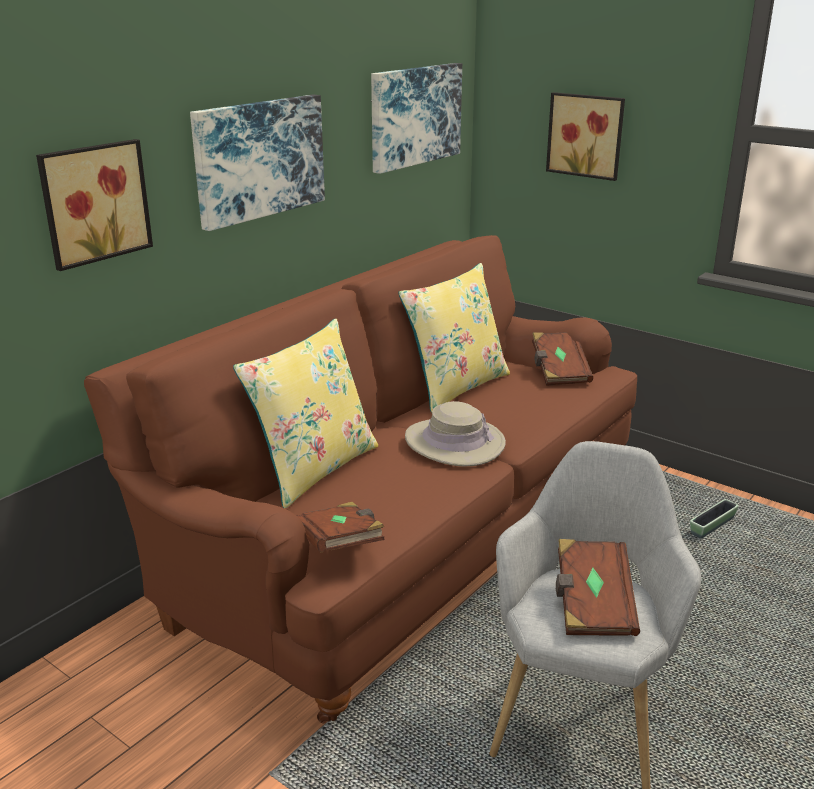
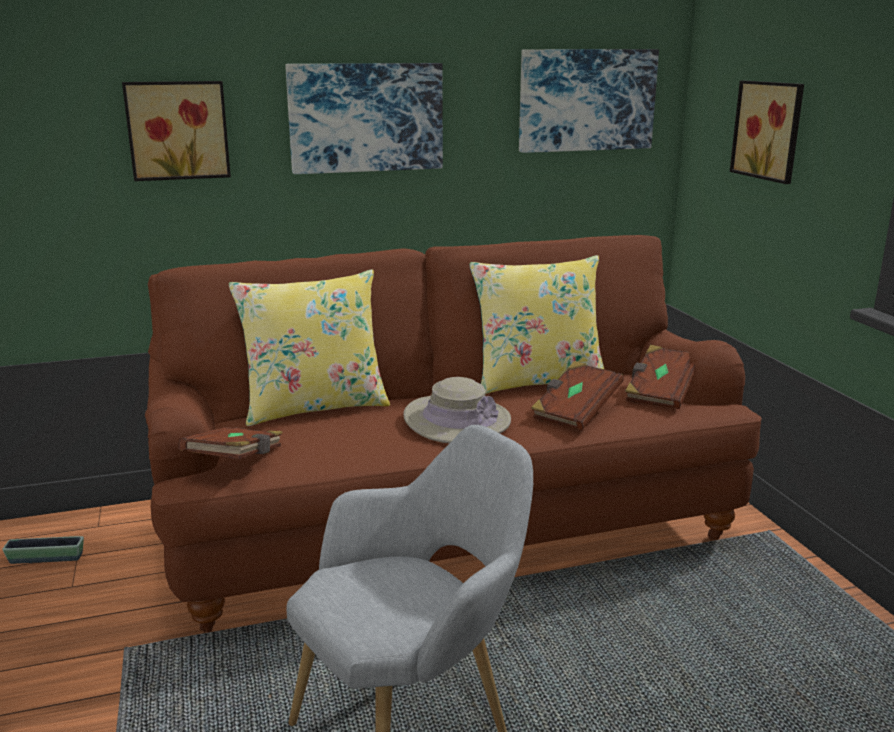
camera: 35 degrees right, 5 degrees down
brown book [556,539,640,636] -> brown book moved to [531,361,624,430]
planter [690,499,739,538] -> planter moved to [2,536,84,564]

